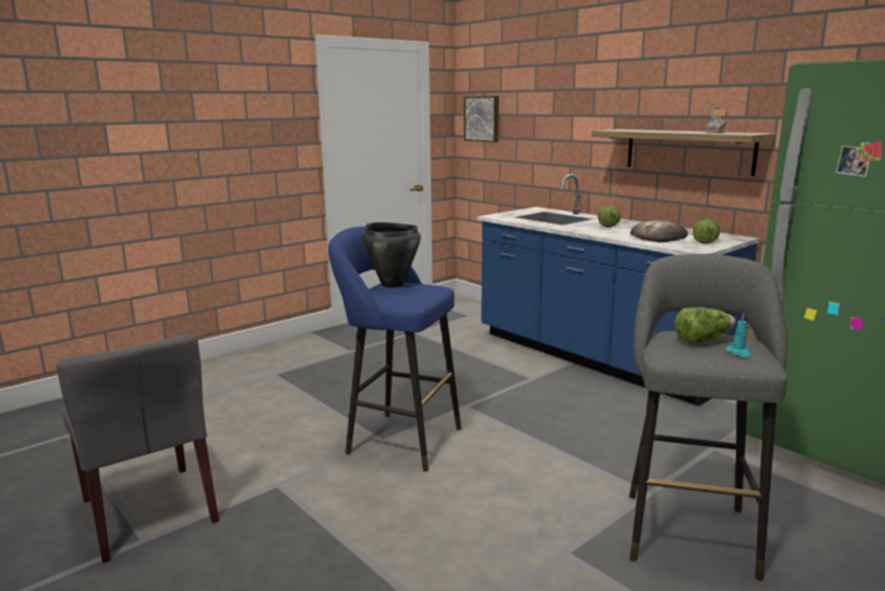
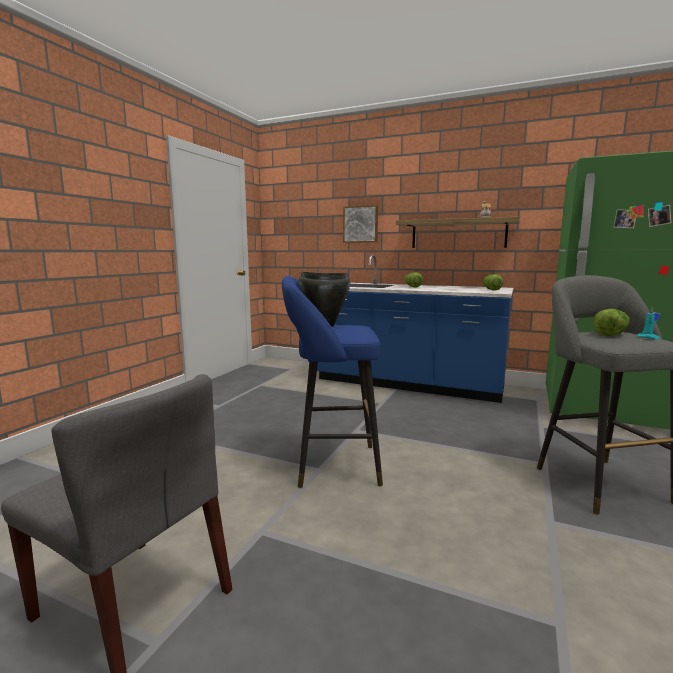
camera: 25 degrees left, 5 degrees down
picture [464,96,499,142] -> picture moved to [343,205,378,243]
bread [630,220,688,242] -> none

